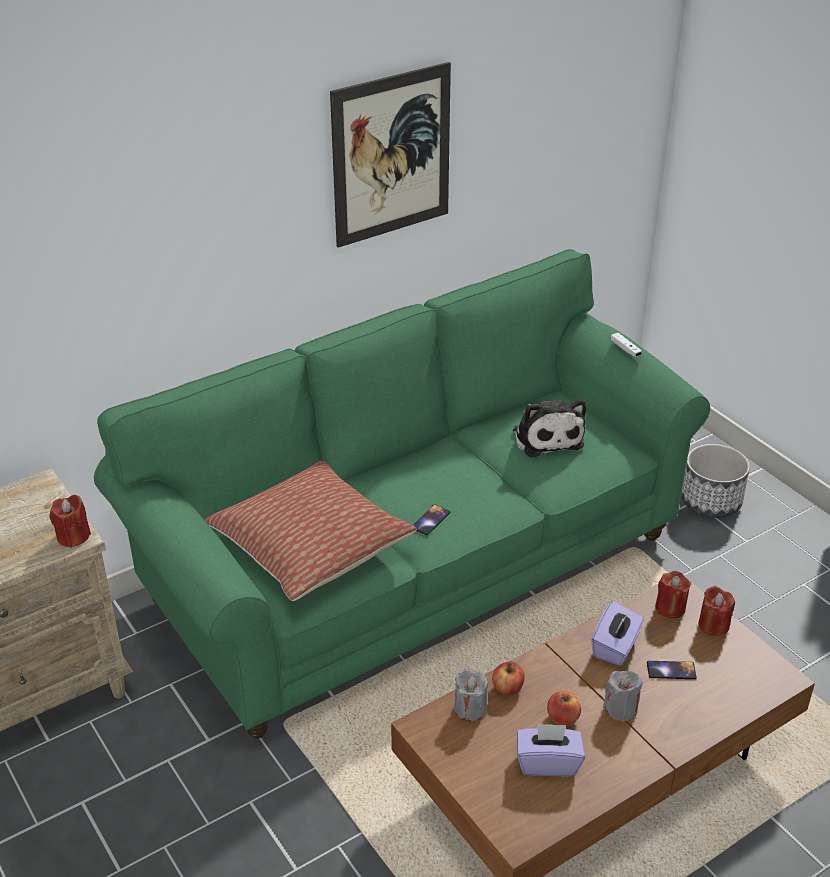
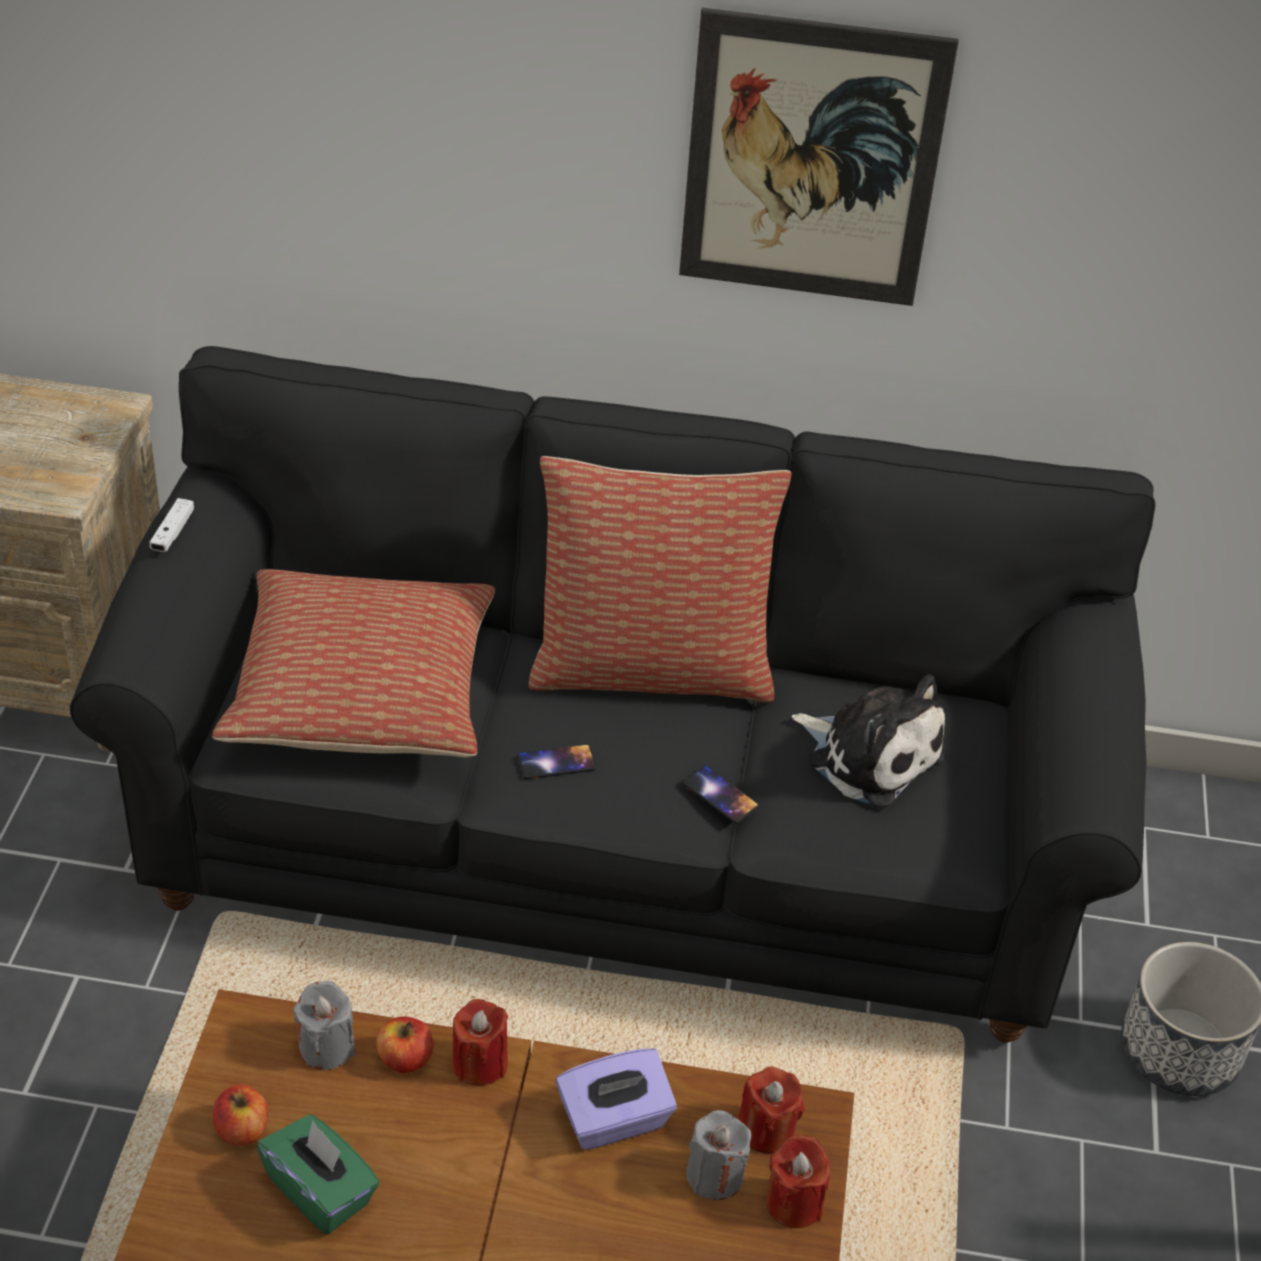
camera: 40 degrees right, 5 degrees up
red candle [49,495,91,548] -> red candle moved to [452,999,508,1086]
green sofa [94,249,710,739] -> black sofa [70,346,1156,1043]
plush toy [513,399,586,458] -> plush toy turned 75 degrees counterclockwise [792,674,946,809]
purple tissue box [517,723,585,777] -> green tissue box [256,1114,380,1235]
apple [547,692,581,725] -> apple moved to [213,1085,268,1146]
grey candle [603,671,643,722] -> grey candle moved to [687,1110,751,1200]
white game controller [611,333,642,357] -> white game controller moved to [150,498,194,552]
phone [647,661,697,679] -> phone moved to [682,766,759,824]
none -> pillow [529,456,792,702]

